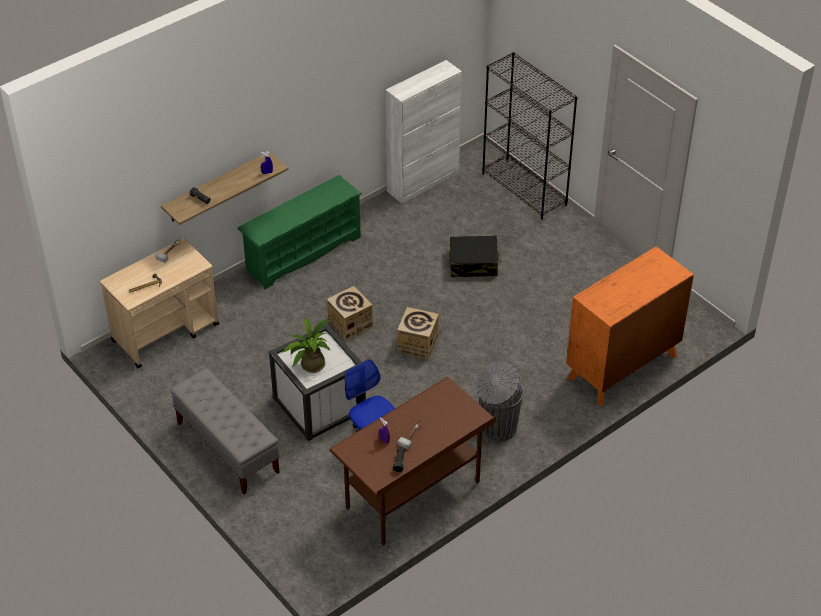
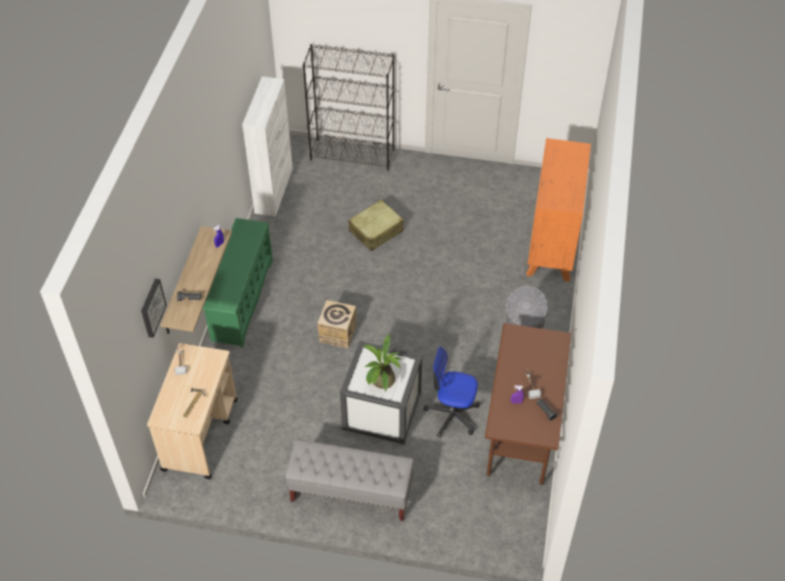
camera: 40 degrees left, 5 degrees up
cardboard box [397,307,439,360] -> none
black suitcase [449,236,501,277] -> beige suitcase [348,200,404,251]
none -> picture [141,278,167,338]

